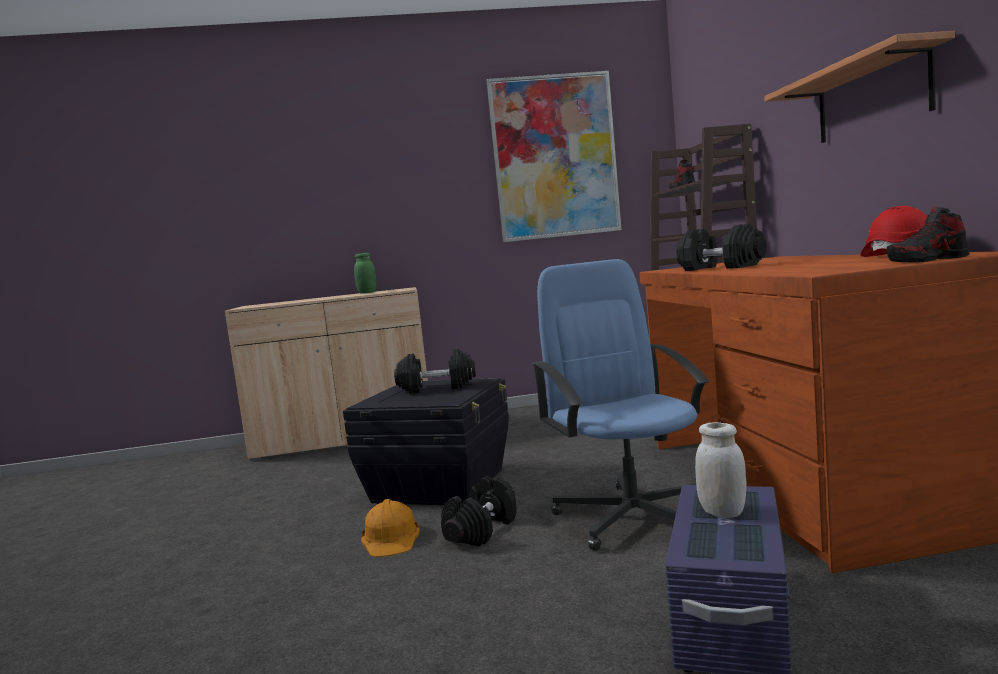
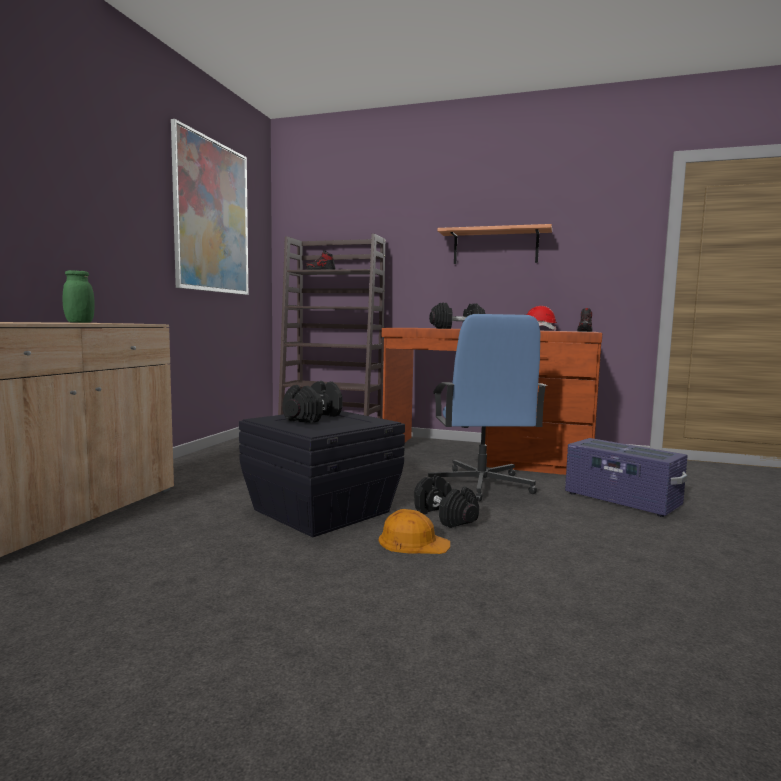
camera: 65 degrees left, 0 degrees up
blue office chair [531,259,709,551] -> blue office chair turned 105 degrees counterclockwise [428,314,547,502]
white jar [695,422,747,518] -> none

